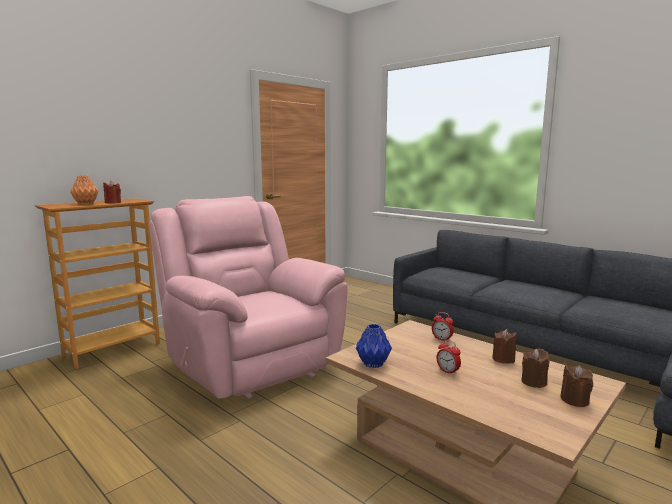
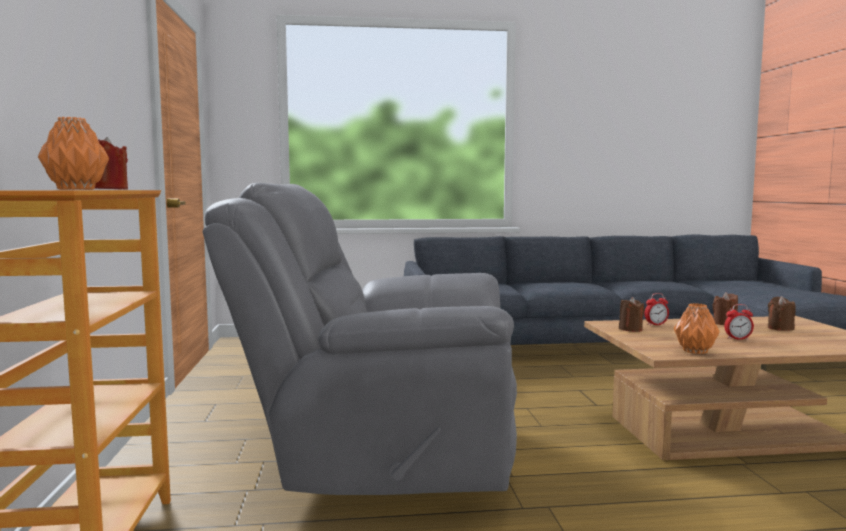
camera: 50 degrees left, 5 degrees down
pink armchair [149,196,347,399] -> grey armchair [202,183,517,495]
blue vase [356,324,392,368] -> orange vase [674,303,720,354]
brown candle [561,364,593,407] -> brown candle moved to [619,297,645,332]

